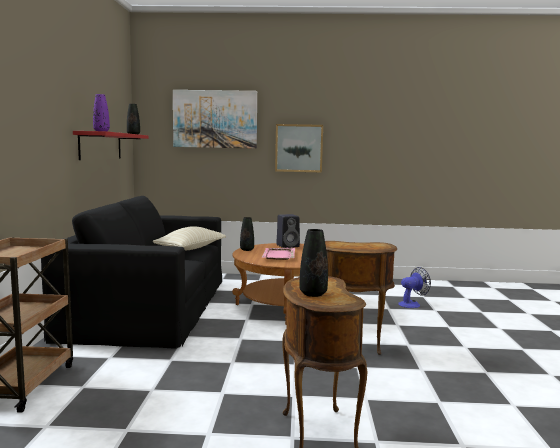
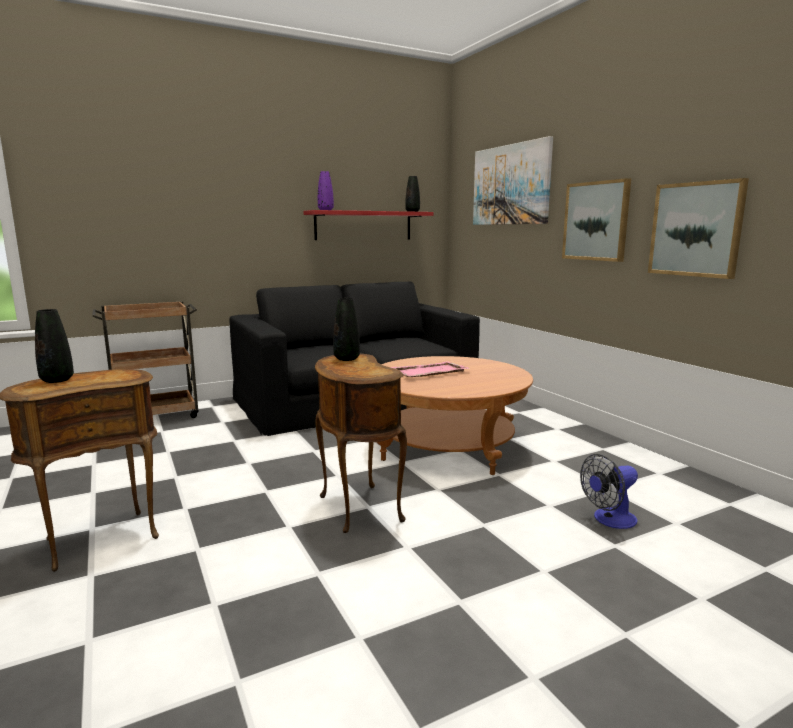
camera: 60 degrees right, 5 degrees up
beige pillow [153,226,226,250] -> none
black vase [240,217,254,251] -> black vase moved to [333,298,360,361]
black speaker [276,214,300,248] -> none
fan [398,267,431,308] -> fan turned 120 degrees clockwise [580,454,638,529]
none -> picture [648,178,749,279]

